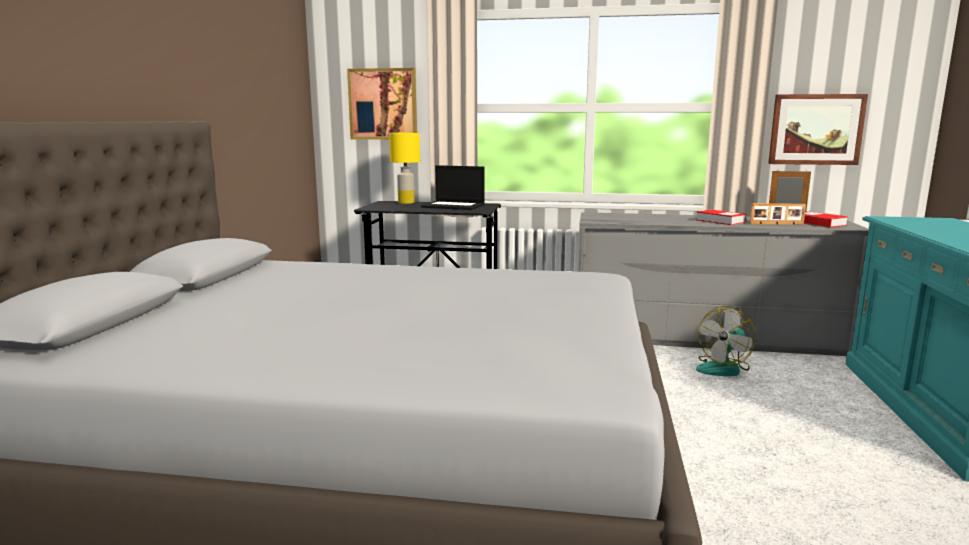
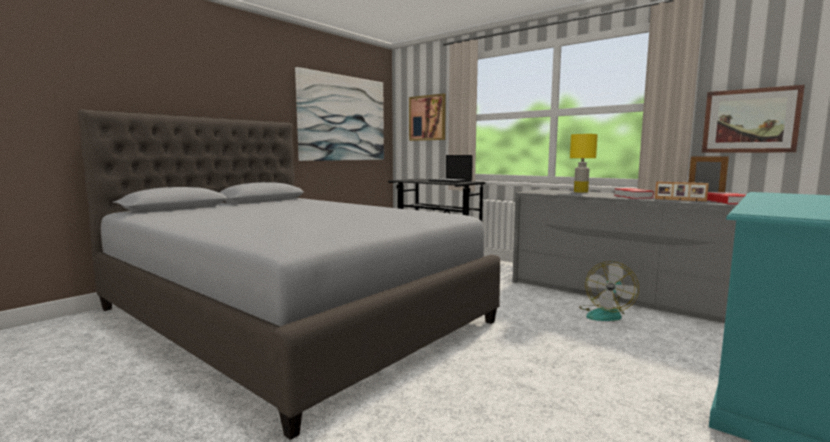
camera: 30 degrees right, 5 degrees down
yellow table lamp [389,133,420,204] -> yellow table lamp moved to [570,134,598,193]
fan [696,306,756,376] -> fan turned 45 degrees counterclockwise [579,261,639,321]
none -> picture [295,67,384,161]

